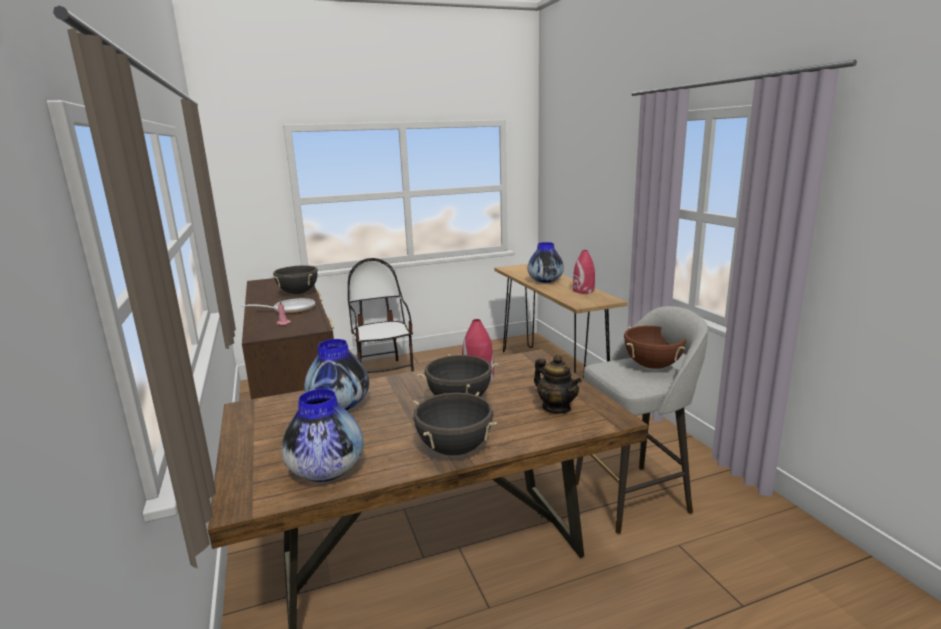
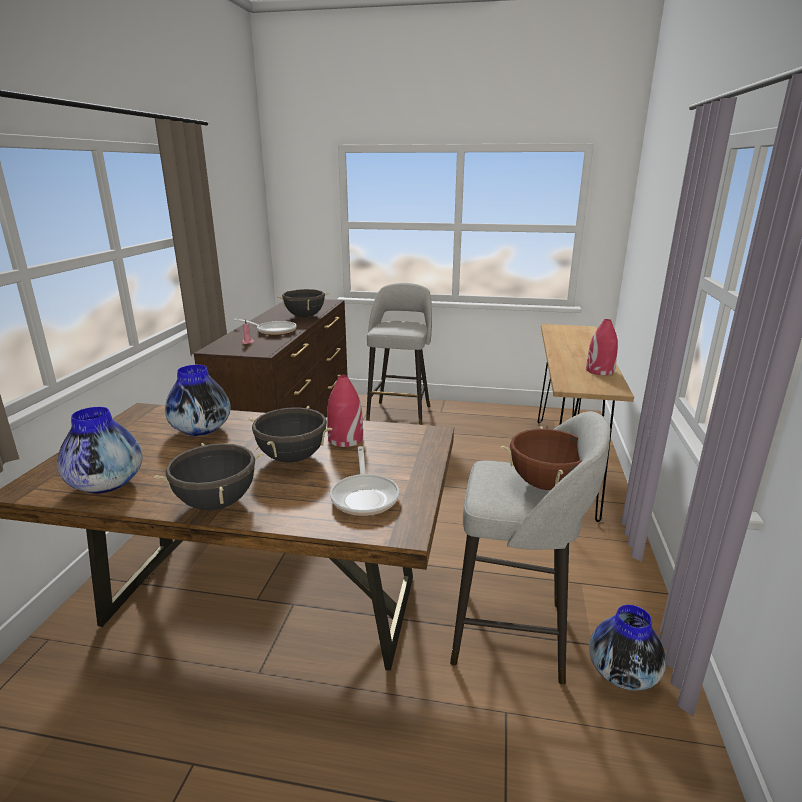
camera: 30 degrees right, 5 degrees up
chair [348,258,414,373] -> grey stool [366,283,432,425]
vase [528,242,564,283] -> vase moved to [589,605,666,691]
teapot [534,355,582,414] -> frying pan [330,446,399,516]

